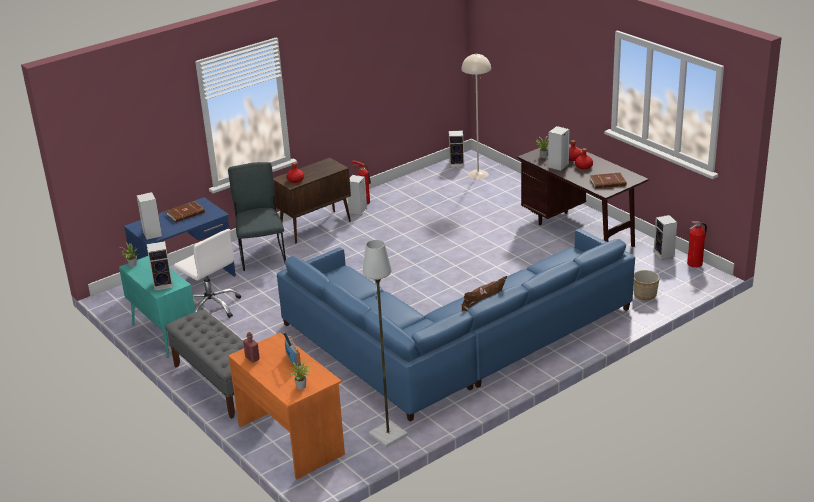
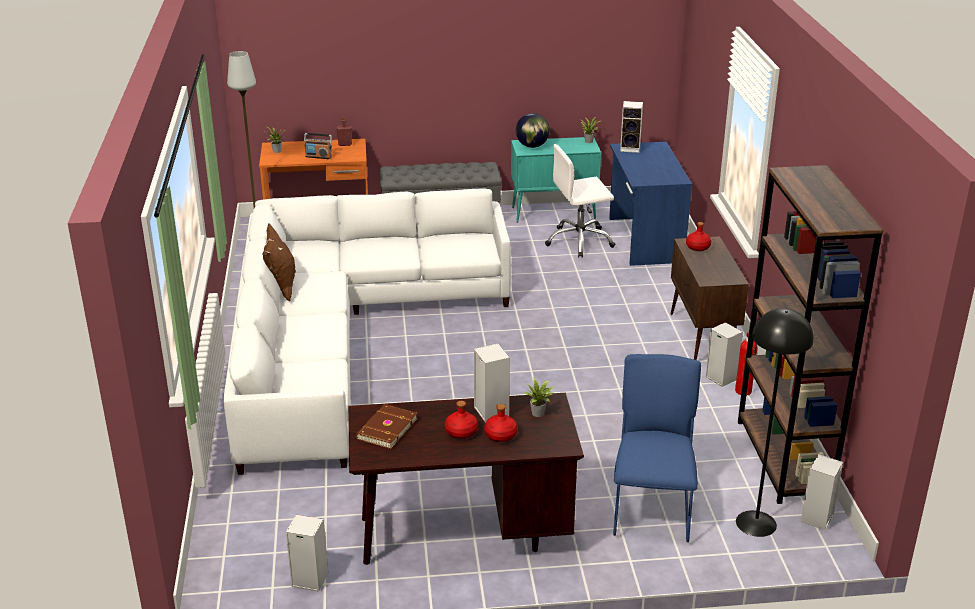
camera: 120 degrees right, 0 degrees up
speaker [147,241,173,291] -> globe [516,113,550,148]
brown book [166,201,205,222] -> none
grey chair [228,162,286,271] -> none
blue sofa [277,229,635,422] -> white sofa [224,188,511,475]
beige floor lamp [462,54,491,179] -> black floor lamp [736,308,814,537]
planter [633,270,660,300] -> none
fire extinguisher [687,221,707,268] -> none
none -> blue chair [613,354,701,542]
none -> brown bookcase [738,165,883,504]

